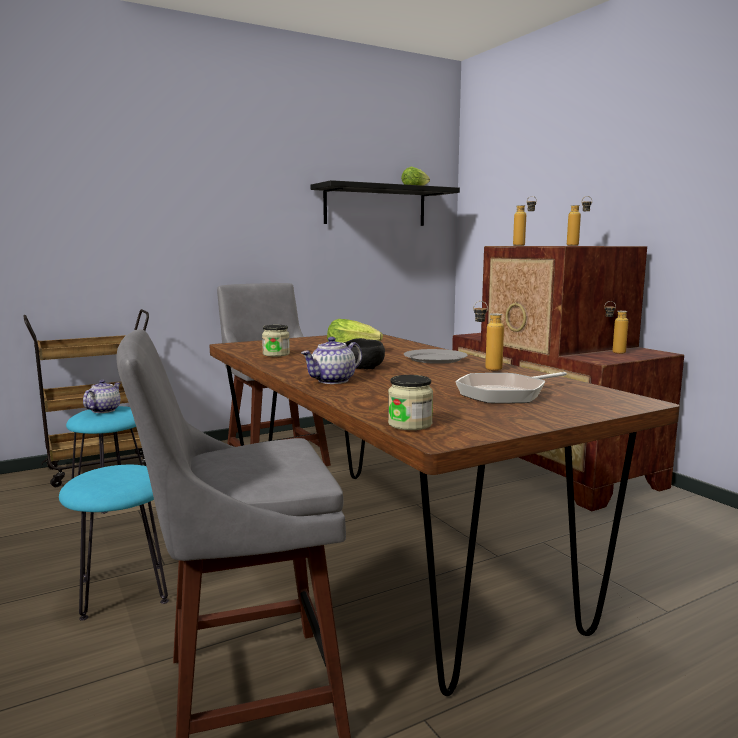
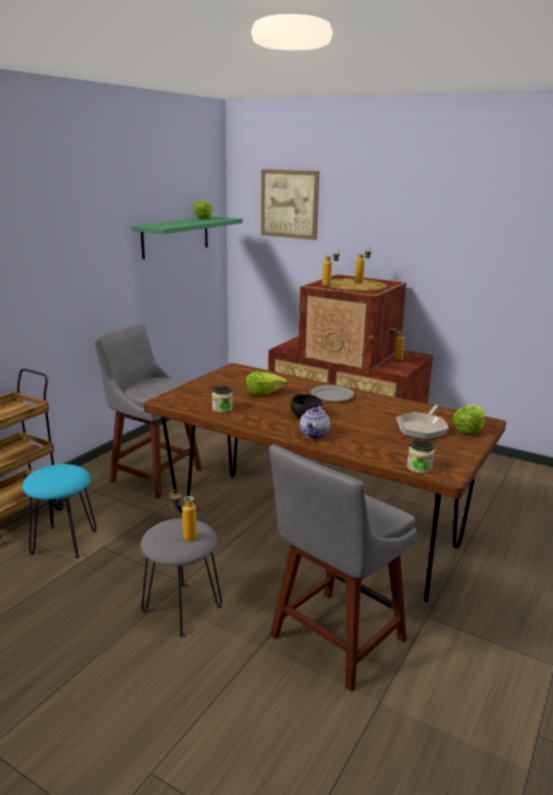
camera: 30 degrees left, 10 degrees up
turquoise stool [59,465,169,621] -> grey stool [141,519,222,637]
teapot [83,380,120,413] -> none
black shelf [310,180,460,226] -> green shelf [132,216,243,259]
bottle [473,301,504,371] -> bottle moved to [169,490,197,541]
none -> picture [261,169,319,240]
none -> lettuce [452,405,485,434]

